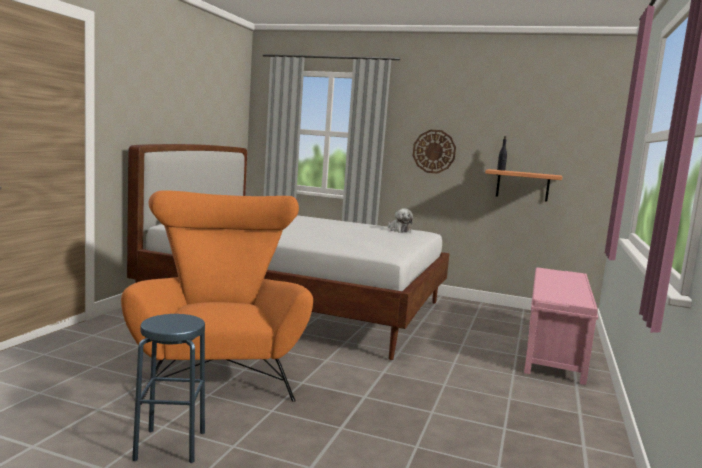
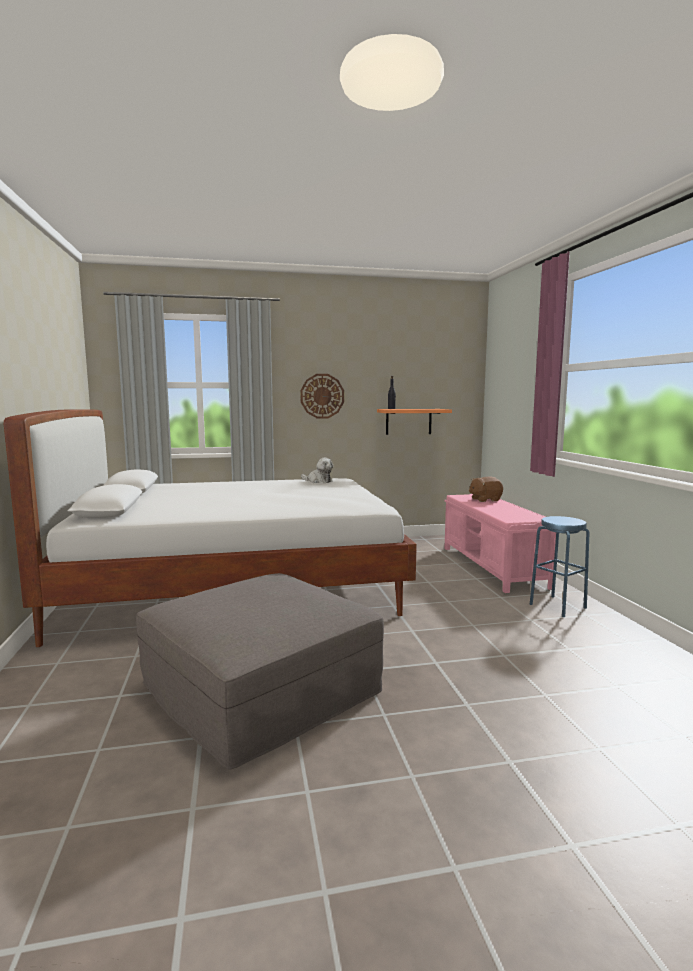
camera: 30 degrees left, 0 degrees up
orange armchair [121,190,313,405] -> grey ottoman [136,573,384,770]
blue stool [132,314,205,463] -> blue stool moved to [530,516,590,617]
none -> brown plush toy [469,477,503,502]

